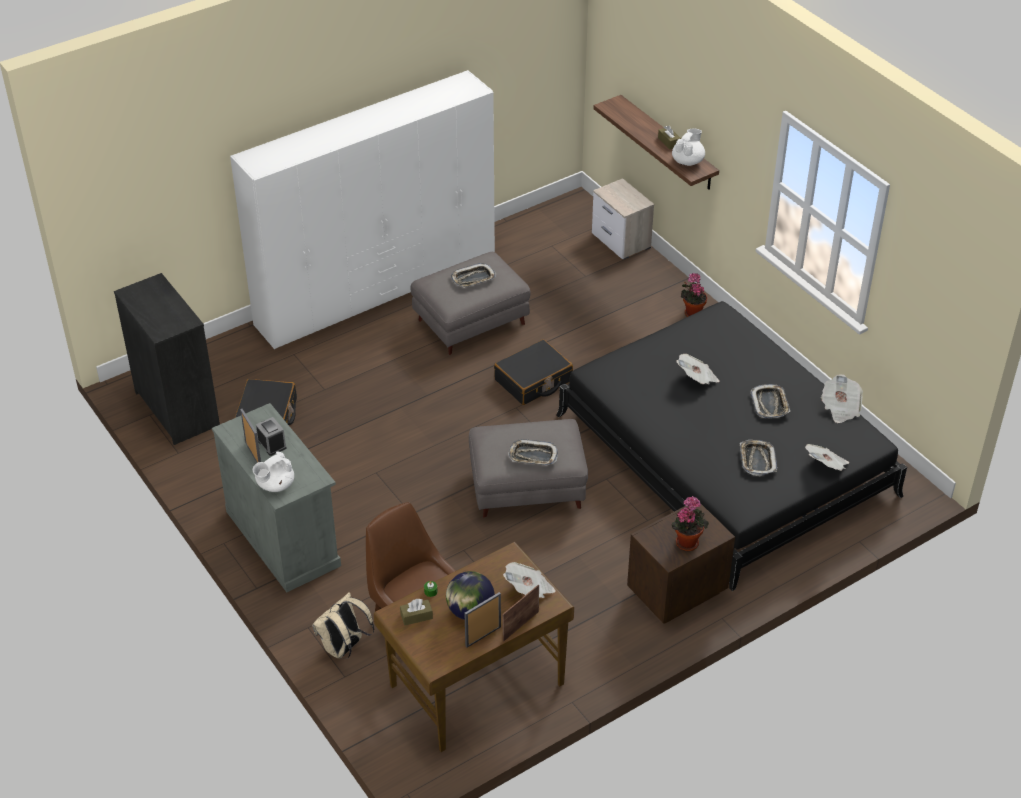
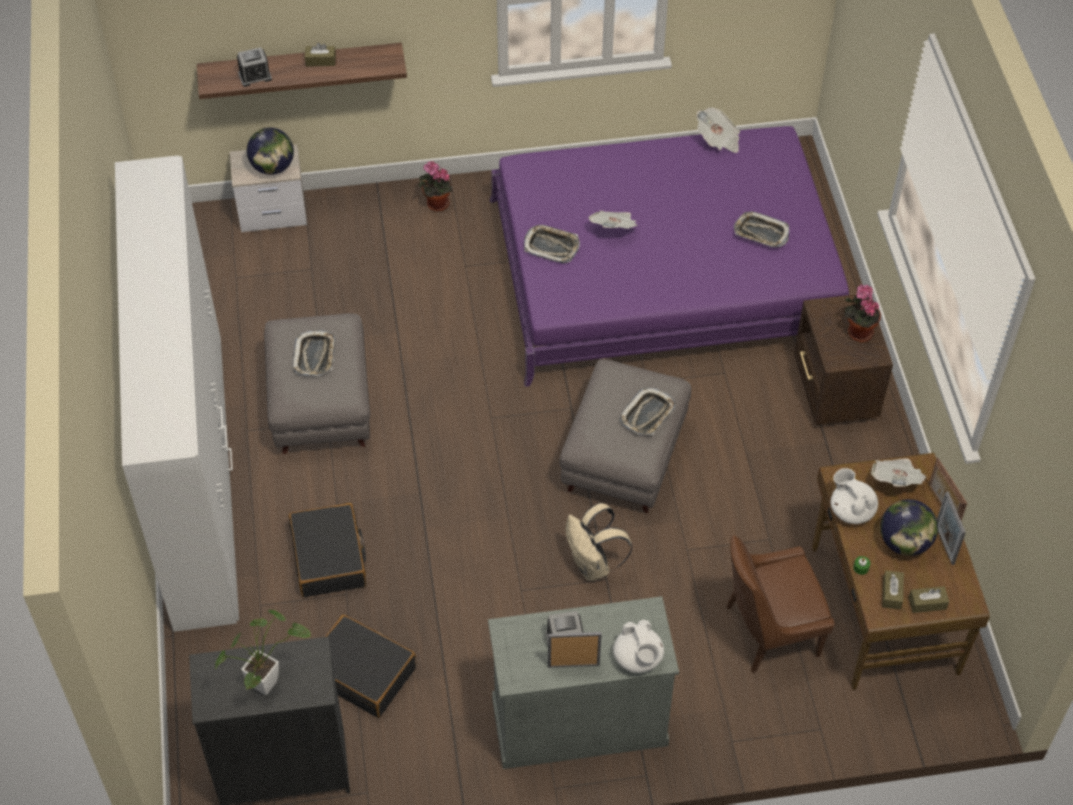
camera: 65 degrees left, 10 degrees up
beige backpack [312,592,375,659] -> beige backpack moved to [566,503,632,581]
black suitcase [494,340,573,405] -> black suitcase moved to [289,503,366,597]
black bed [556,301,907,591] -> purple bed [490,126,849,387]
white teapot [672,129,705,166] -> white teapot moved to [831,468,878,524]
tray [751,384,790,418] -> tray moved to [524,225,580,263]
newspaper [805,444,849,471] -> none
none -> potted plant [215,610,311,695]
none -> alarm clock [237,47,272,87]
none -> globe [247,128,294,175]
none -> brown tissue box [909,586,949,613]

